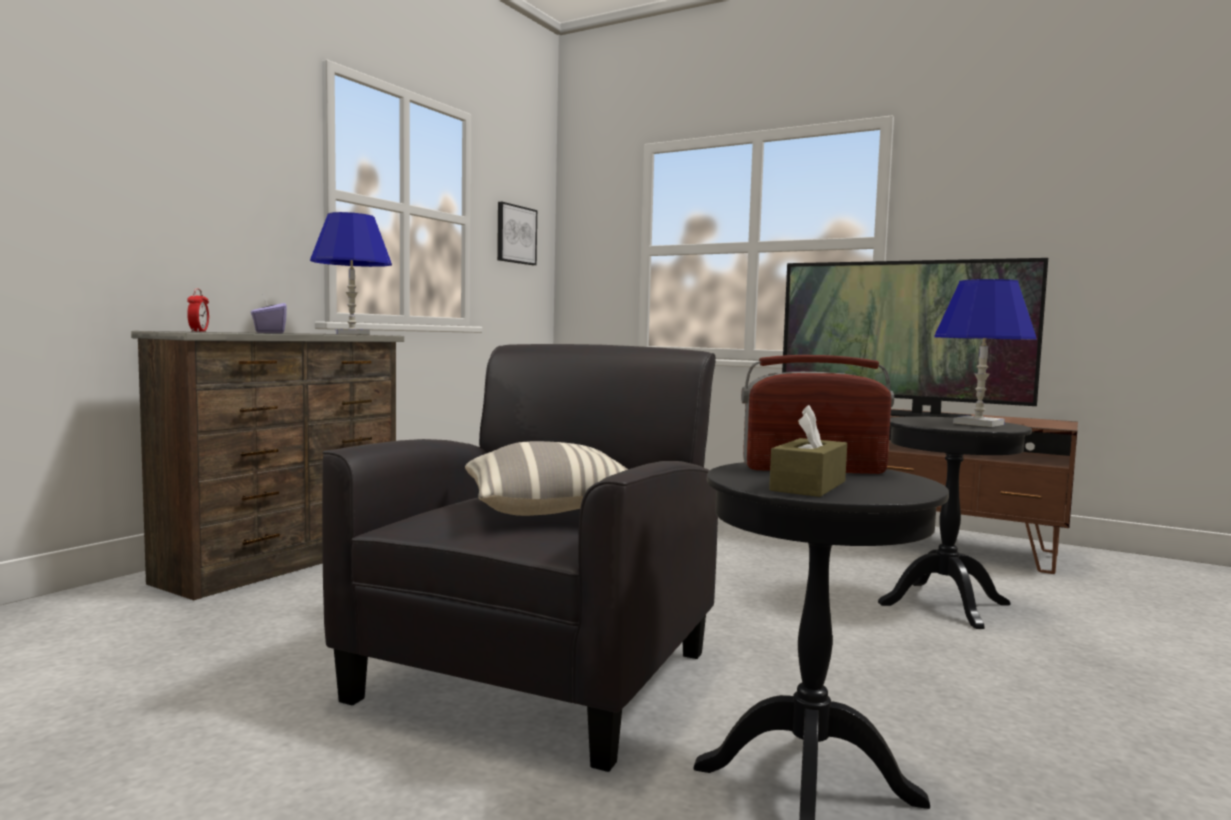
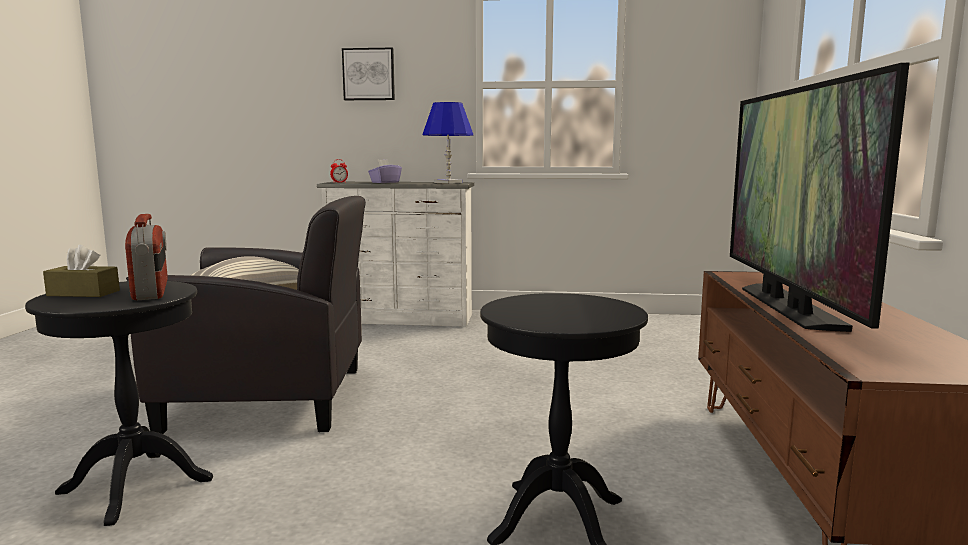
camera: 65 degrees right, 5 degrees up
brown dresser [131,331,404,600] -> white dresser [317,182,474,327]
picture [497,202,537,265] -> picture moved to [342,48,395,100]
blue table lamp [934,279,1037,427] -> none

